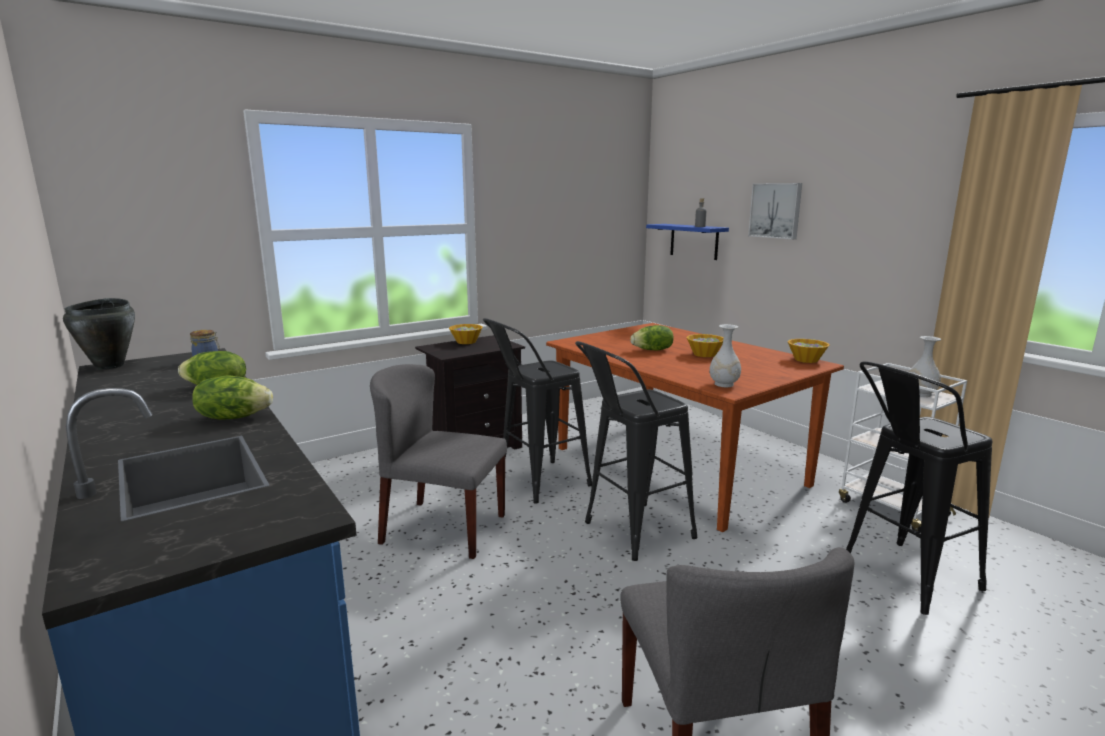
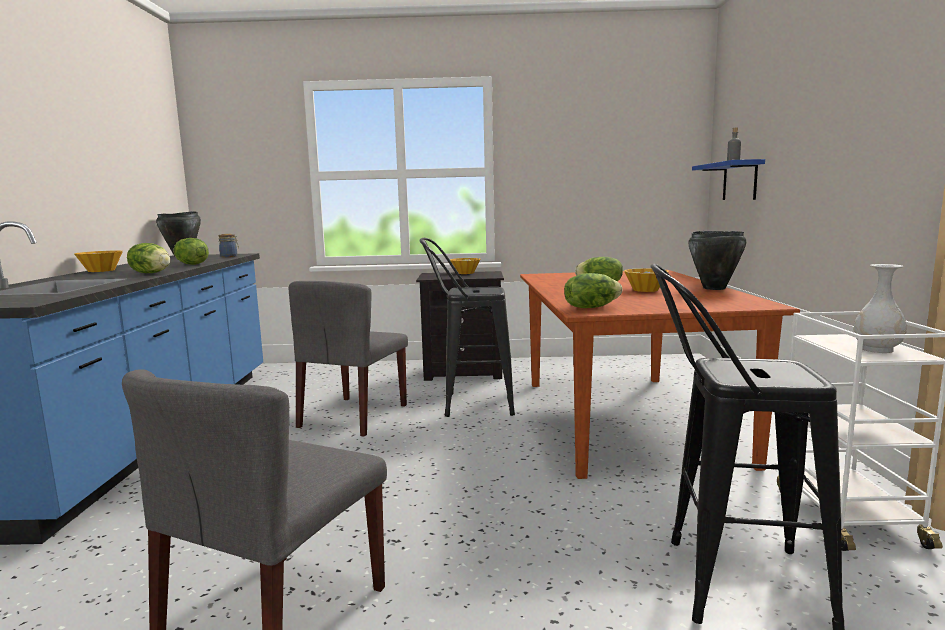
camera: 35 degrees right, 5 degrees down
grey chair [370,364,507,559] -> grey chair turned 120 degrees counterclockwise [289,281,408,437]
black stool [575,341,697,561] -> none
white vase [709,324,741,387] -> lettuce [564,273,622,308]
picture [748,183,802,239] -> none
bowl [788,339,830,363] -> bowl moved to [75,250,123,272]
none -> black cooking pot [689,231,746,290]

